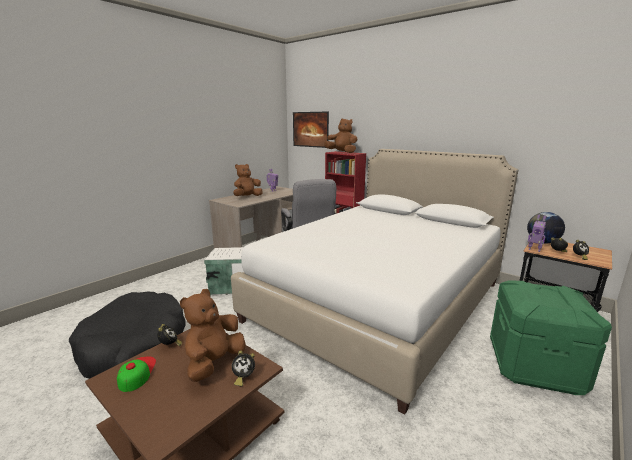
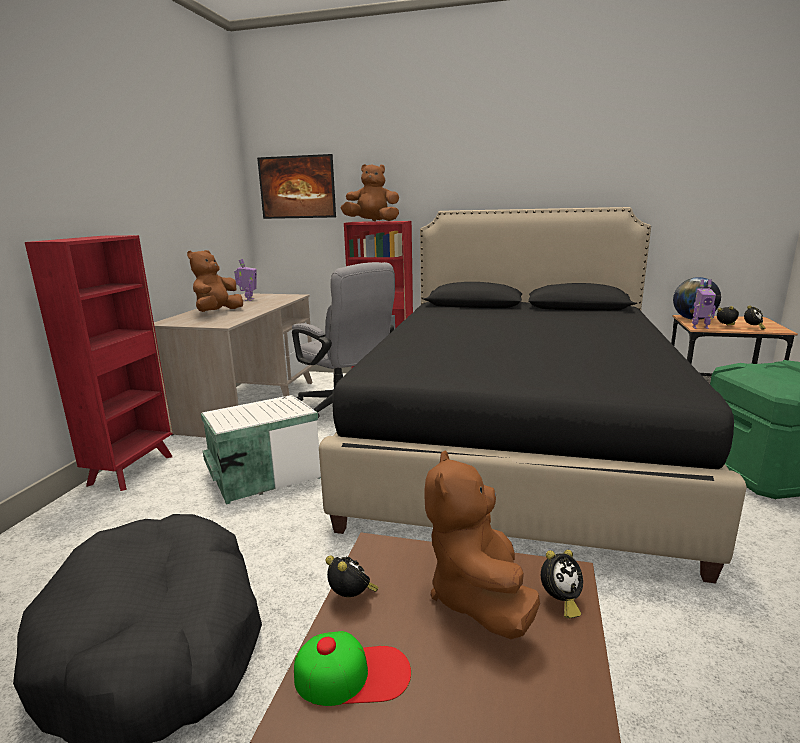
camera: 25 degrees left, 0 degrees up
cap [117,356,156,392] -> cap turned 120 degrees clockwise [294,631,411,706]
white bed [231,149,518,415] -> black bed [319,207,747,583]
none -> red bookcase [25,235,173,491]

